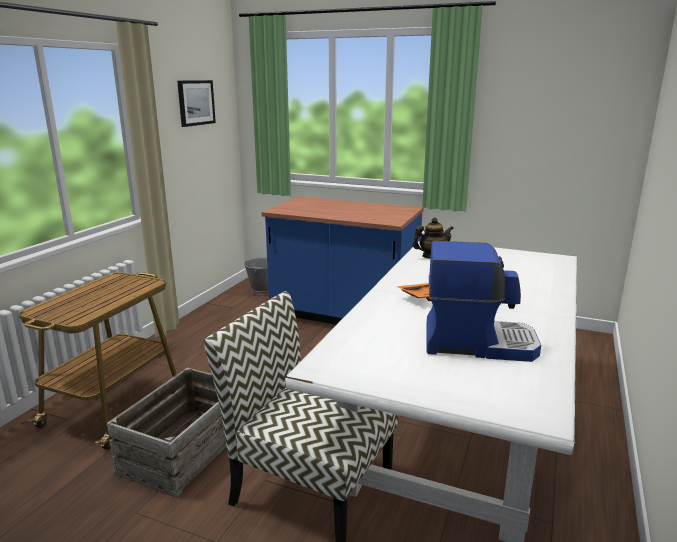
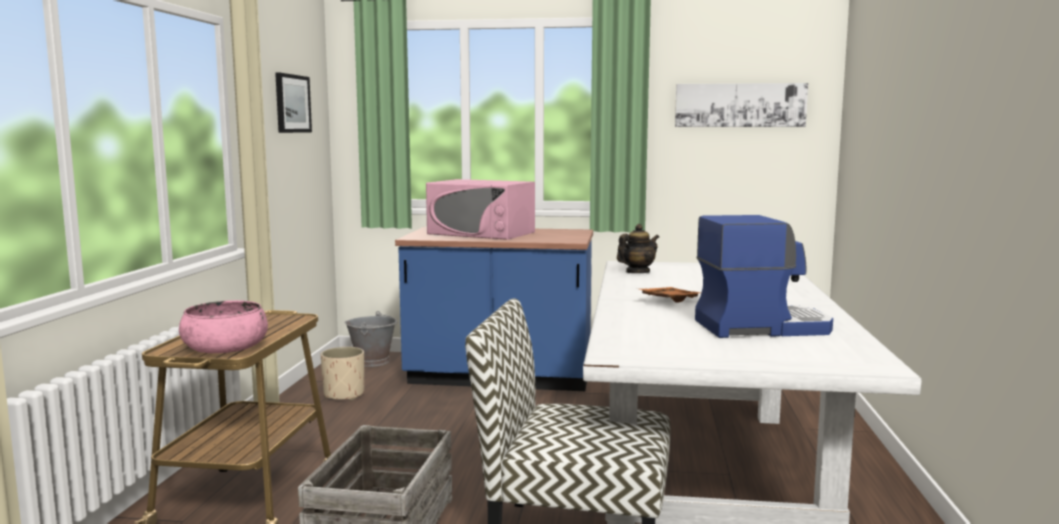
camera: 15 degrees left, 10 degrees down
none -> pink bowl [179,300,268,353]
none -> beige planter [321,347,364,400]
none -> pink microwave [426,179,535,240]
none -> picture [675,83,808,127]

